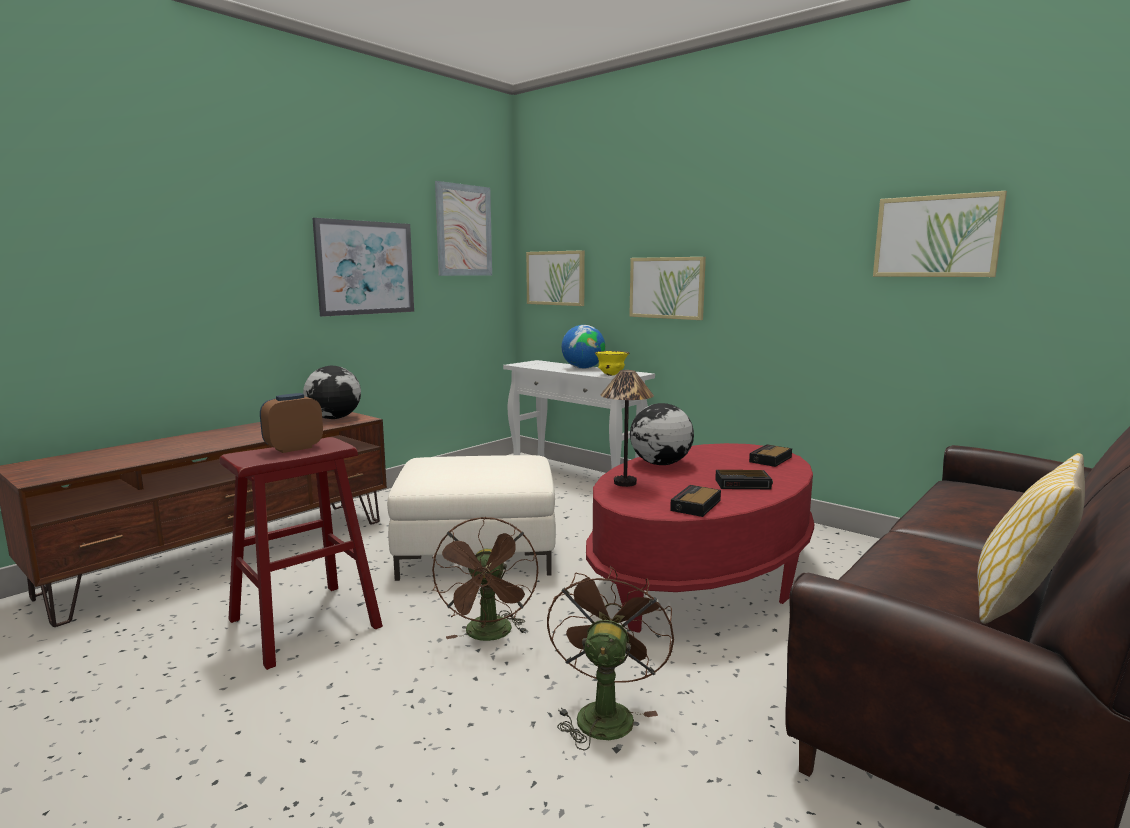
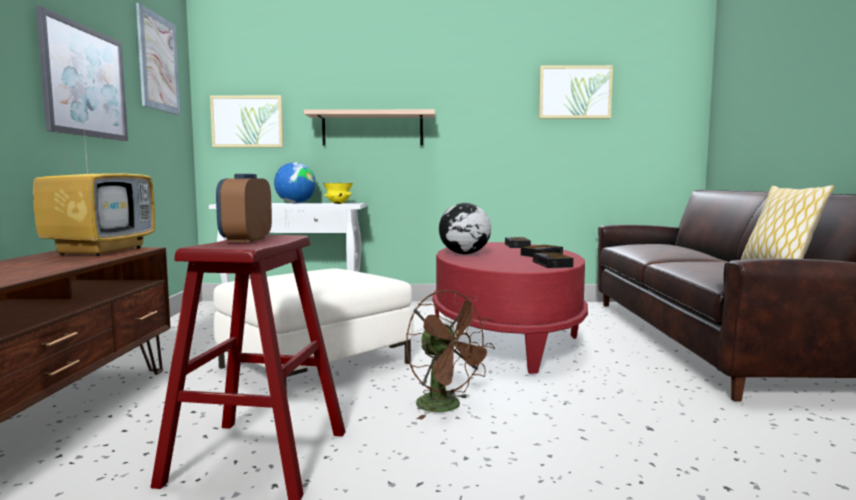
camera: 40 degrees left, 5 degrees down
globe [303,366,361,419] -> television [33,131,155,256]
brown fan [547,566,674,750] -> none
table lamp [600,370,654,487] -> none
picture [629,257,706,320] -> shelf [304,109,435,145]

